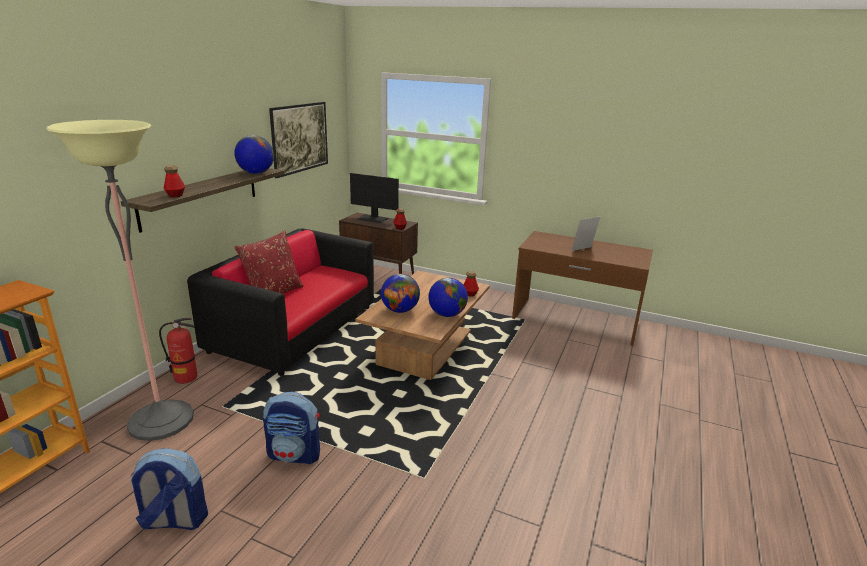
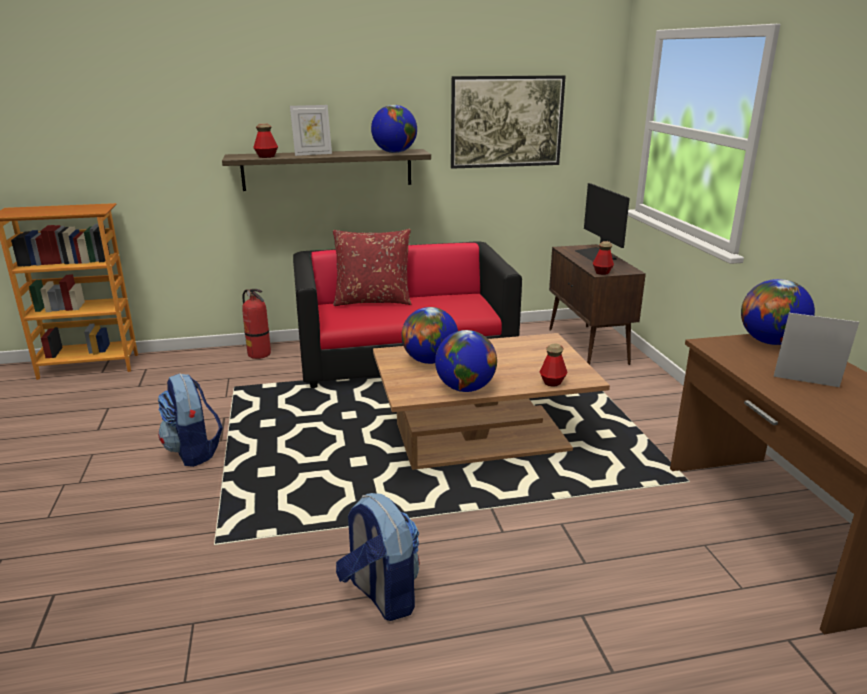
camera: 55 degrees right, 0 degrees up
floor lamp [46,120,194,441] -> none
backpack [130,448,208,530] -> backpack moved to [336,493,419,621]
none -> picture frame [290,105,332,156]
none -> globe [741,279,815,345]

